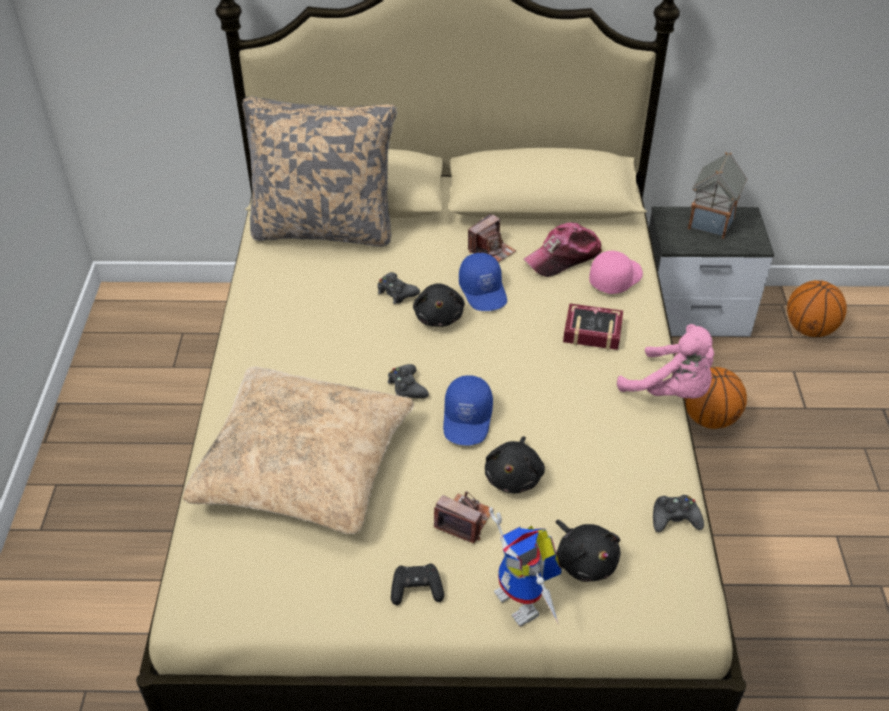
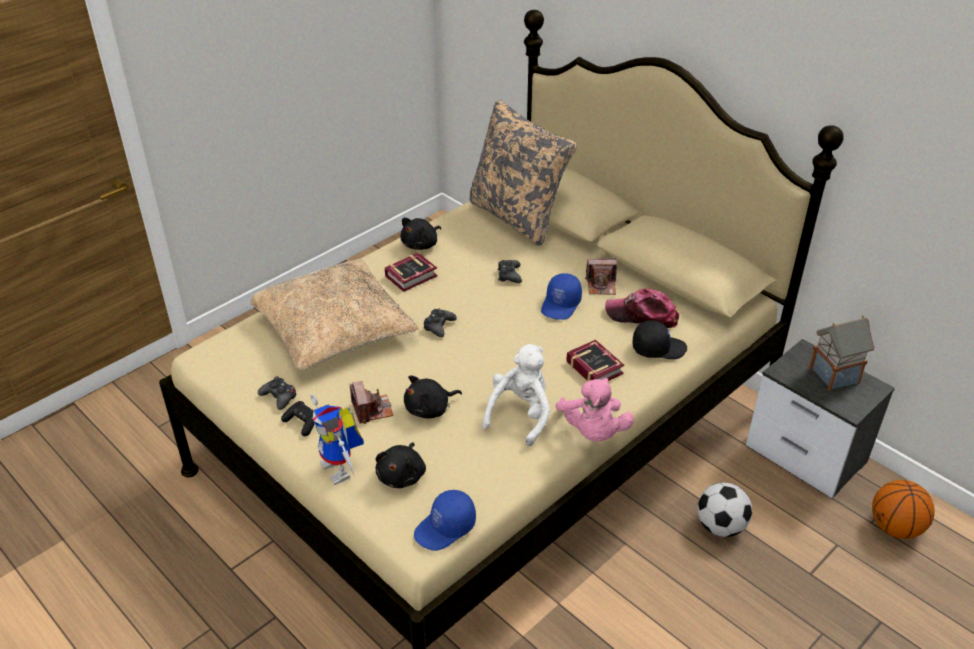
camera: 45 degrees right, 5 degrees down
black plush toy [413,283,465,327] -> black plush toy moved to [400,217,441,250]
blue cap [443,375,493,446] -> blue cap moved to [414,490,476,551]
toy robot [489,507,562,626] -> toy robot turned 45 degrees counterclockwise [310,394,364,485]
pink cap [589,251,643,294] -> black cap [632,320,687,359]
black game controller [653,495,704,532] -> black game controller moved to [258,376,297,410]
basketball [684,367,747,429] -> football [697,483,752,537]
none -> book [385,253,438,292]
none -> white plush toy [482,344,550,446]

